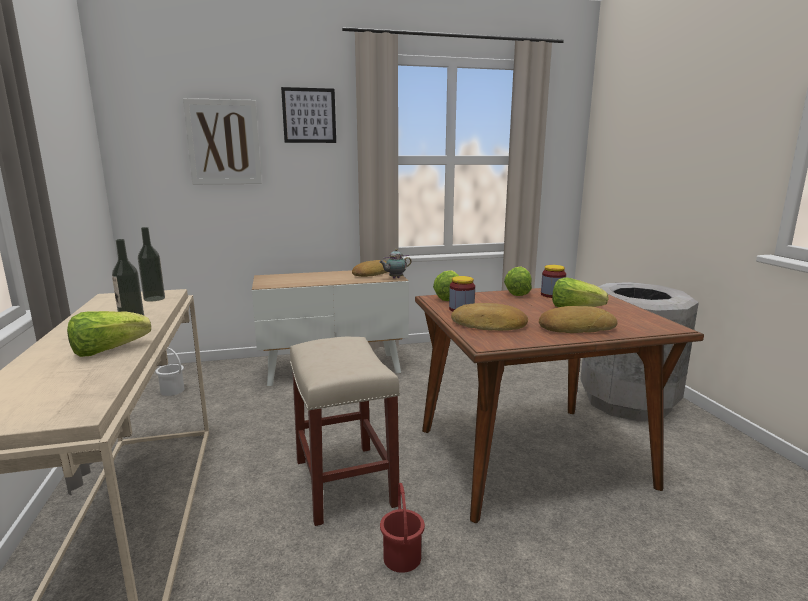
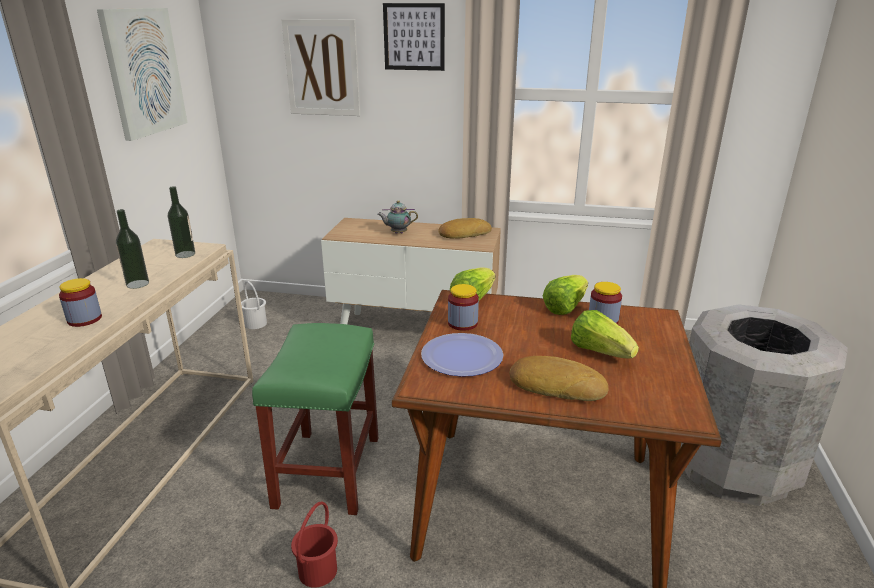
camera: 25 degrees right, 10 degrees up
lettuce [67,311,151,357] -> jar [59,278,102,327]
beige stool [290,337,400,526] -> green stool [252,323,378,515]
teapot [379,249,412,279] -> teapot moved to [378,200,418,234]
bread [451,303,528,331] -> plate [421,333,504,377]
none -> picture [97,8,187,141]

